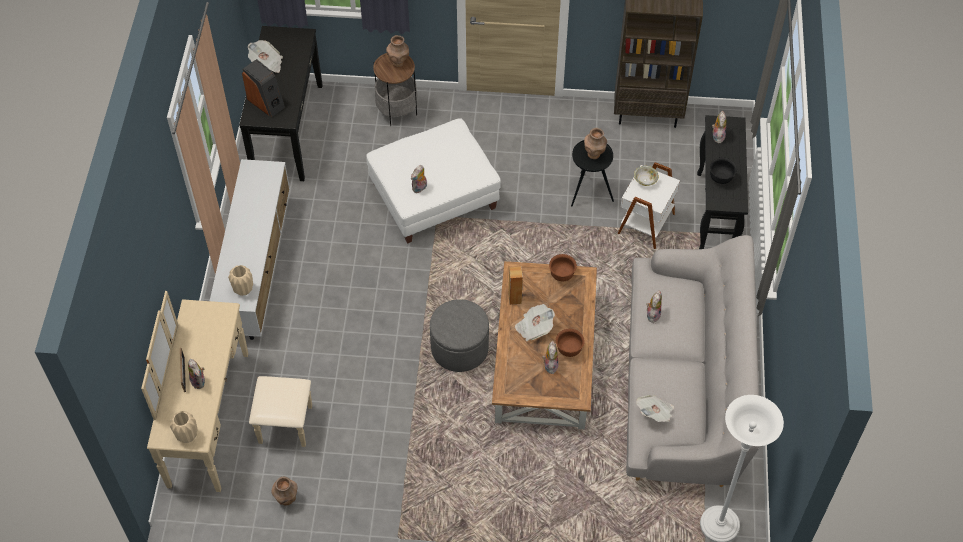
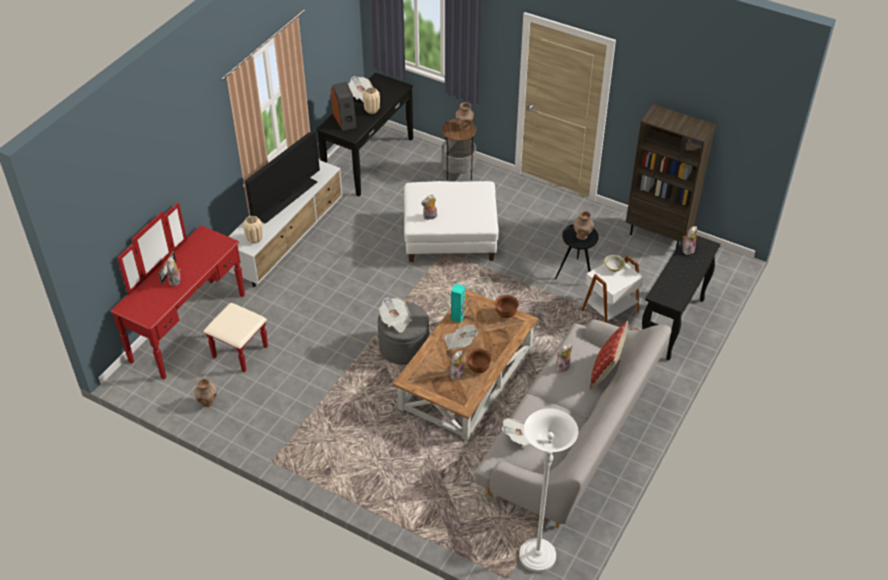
camera: 25 degrees right, 10 degrees down
beige dresser [141,291,312,492] -> red dresser [110,202,268,379]
beige vase [170,411,197,443] -> beige vase moved to [363,87,380,114]
brown speaker [508,266,523,305] -> turquoise speaker [451,284,465,323]
black bowl [710,157,737,184] -> none
none -> television [245,132,320,224]
none -> newspaper [379,297,412,333]
none -> pillow [590,321,628,390]

